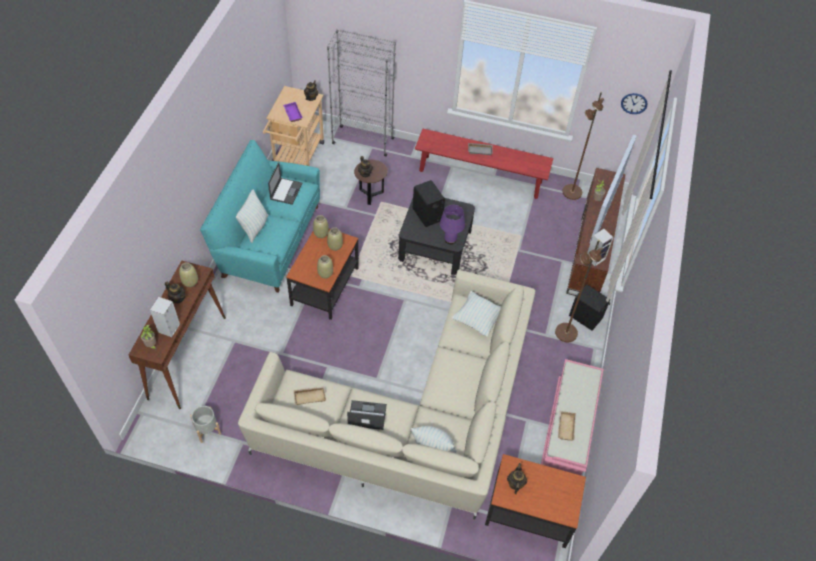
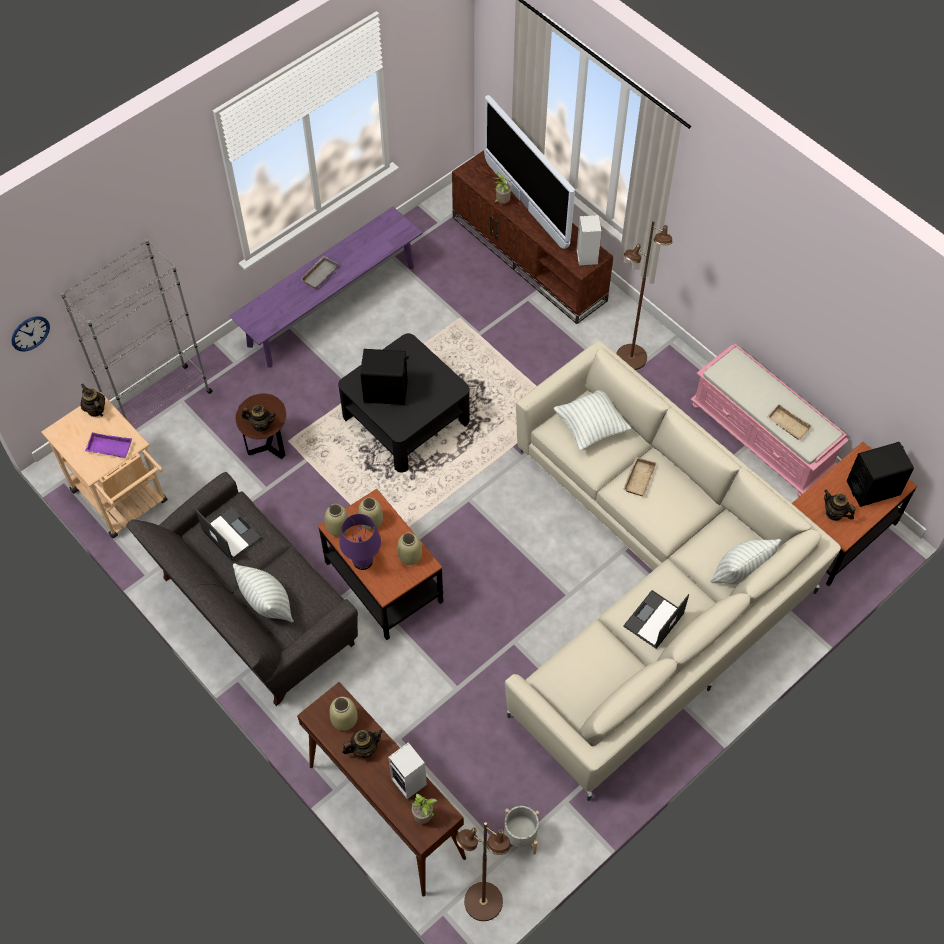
camera: 55 degrees left, 5 degrees up
turquoise sofa [200,140,320,293] -> grey sofa [126,472,358,706]
beige tray [293,386,326,405] -> beige tray moved to [623,457,656,496]
red bench [415,129,553,199] -> purple bench [230,207,423,368]
purple table lamp [440,205,465,244] -> purple table lamp moved to [339,514,381,570]
brown floor lamp [562,92,604,200] -> brown floor lamp moved to [456,822,510,921]
black speaker [569,284,611,331] -> black speaker moved to [847,442,914,507]
wall clock [621,93,648,114] -> wall clock moved to [11,316,50,351]

